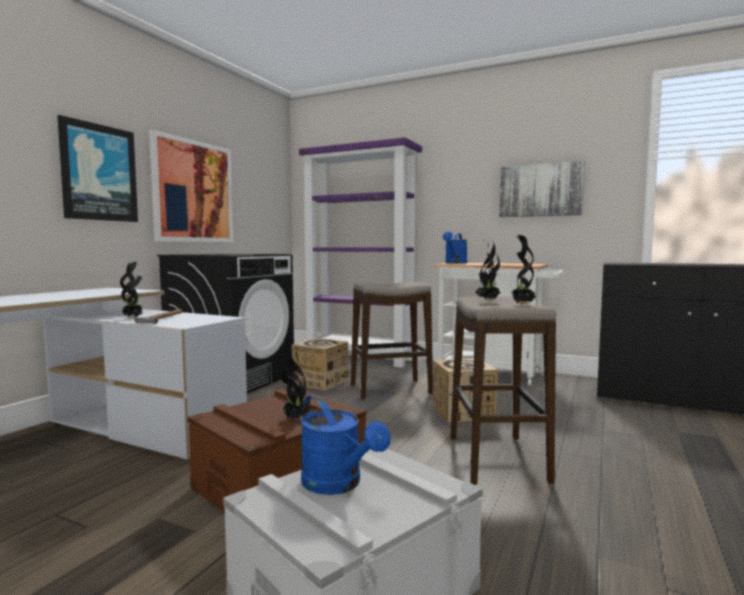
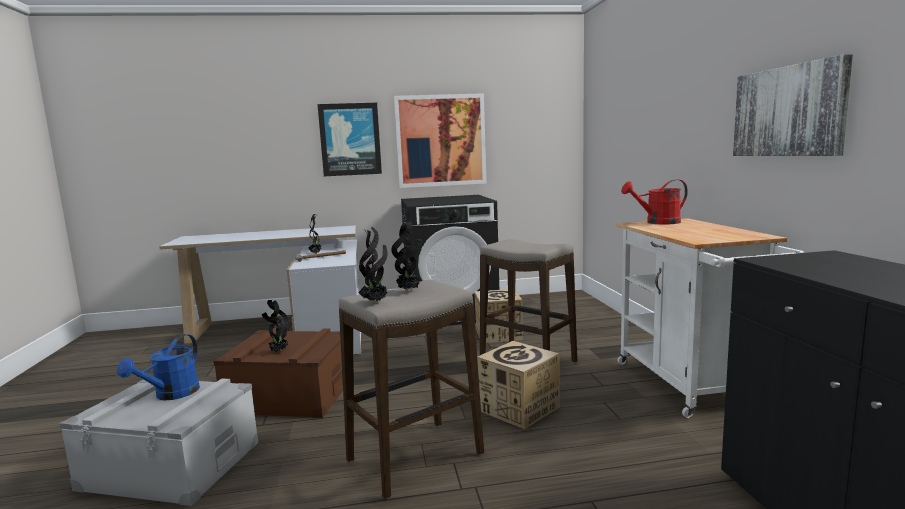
camera: 55 degrees right, 5 degrees up
purple bookcase [299,137,422,368] -> none
blue watering can [443,231,467,264] -> red watering can [621,180,688,224]

